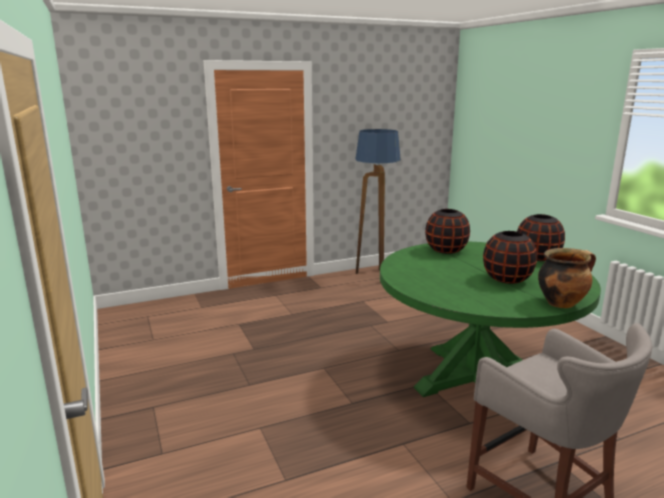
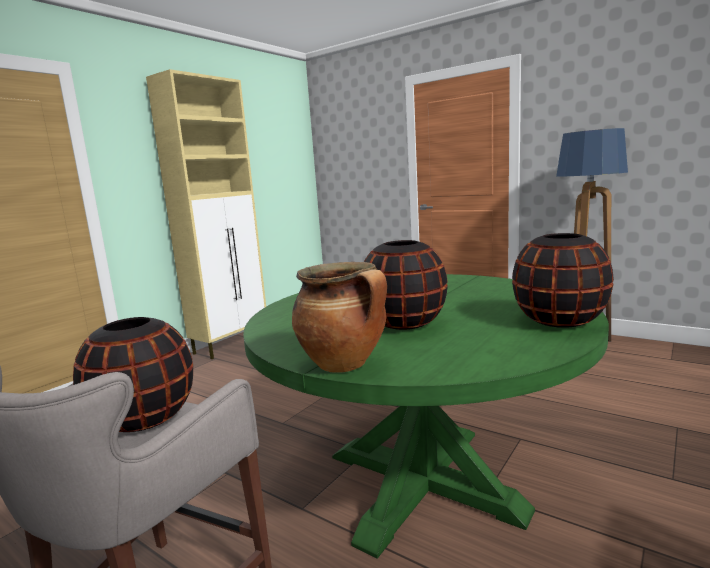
camera: 60 degrees right, 5 degrees down
black vase [425,209,470,254] -> black vase moved to [73,317,193,432]
none -> beige cabinet [146,69,266,359]

